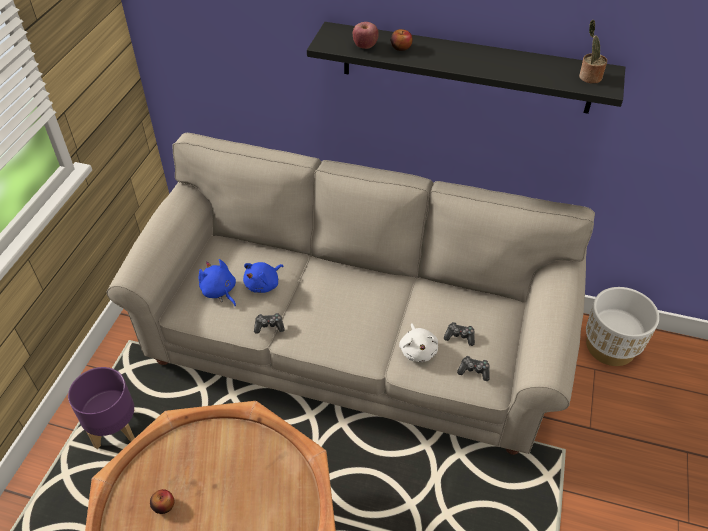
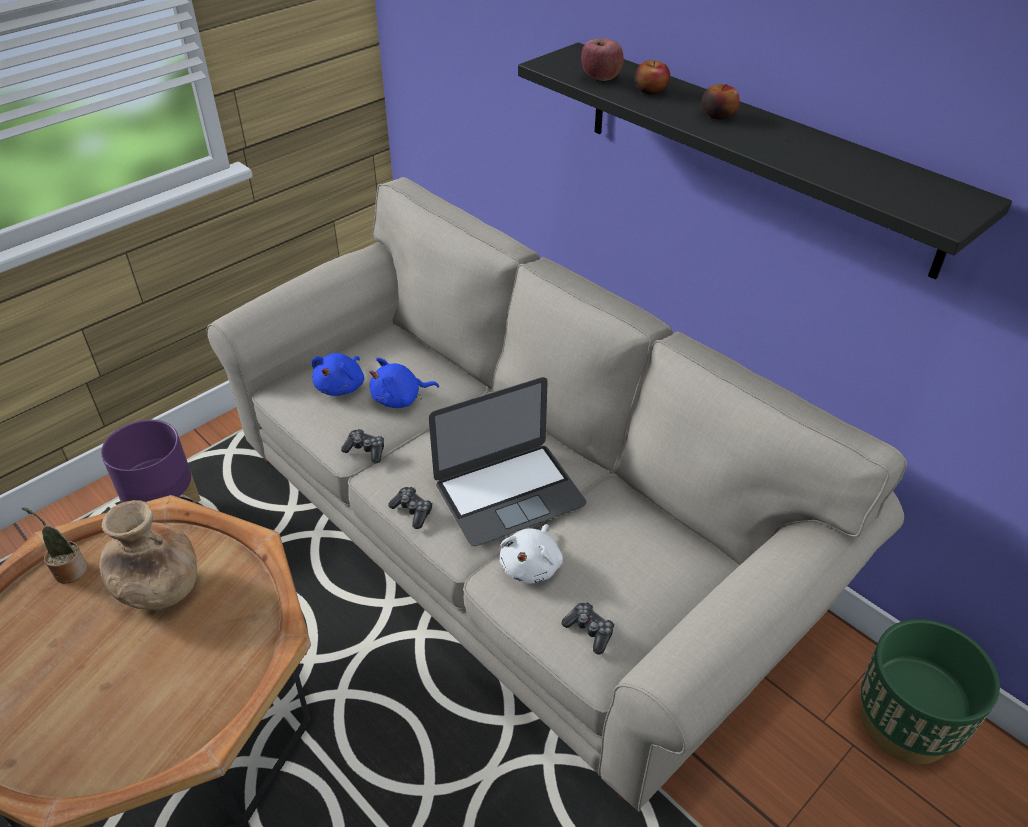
camera: 30 degrees right, 5 degrees down
apple [150,489,174,514] -> apple moved to [701,84,740,120]
blue plush toy [199,259,236,307] -> blue plush toy turned 150 degrees counterclockwise [312,353,364,396]
game controller [444,322,475,346] -> game controller moved to [388,487,432,529]
potted plant [579,20,607,83] -> potted plant moved to [22,507,87,584]
white planter [586,287,659,366] -> green planter [861,619,1000,764]
none -> brown vase [100,500,197,610]
none -> laptop [429,377,586,546]

